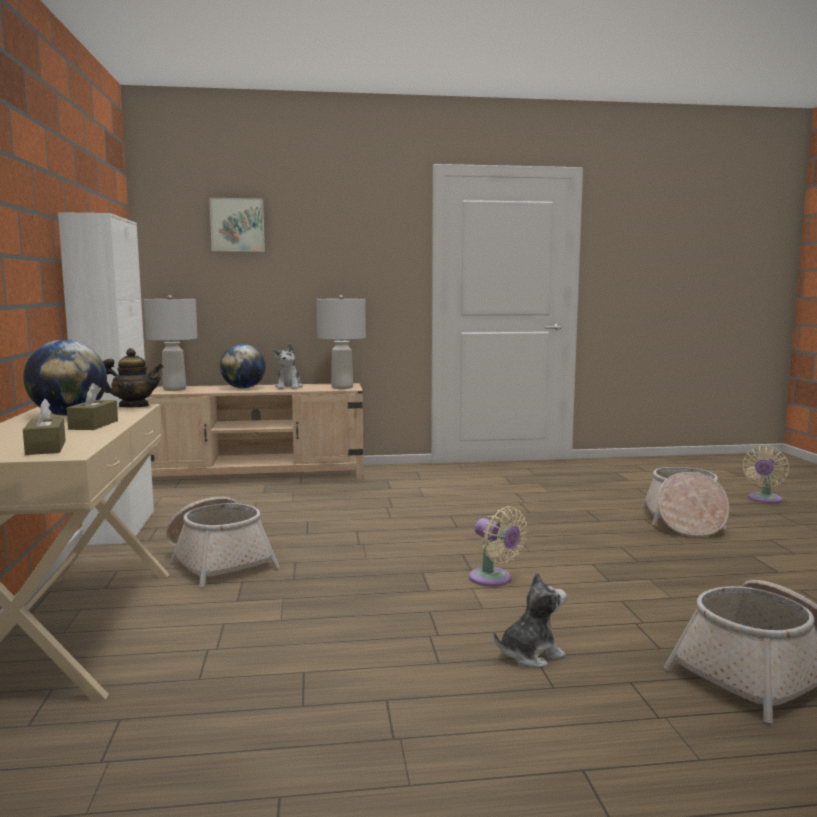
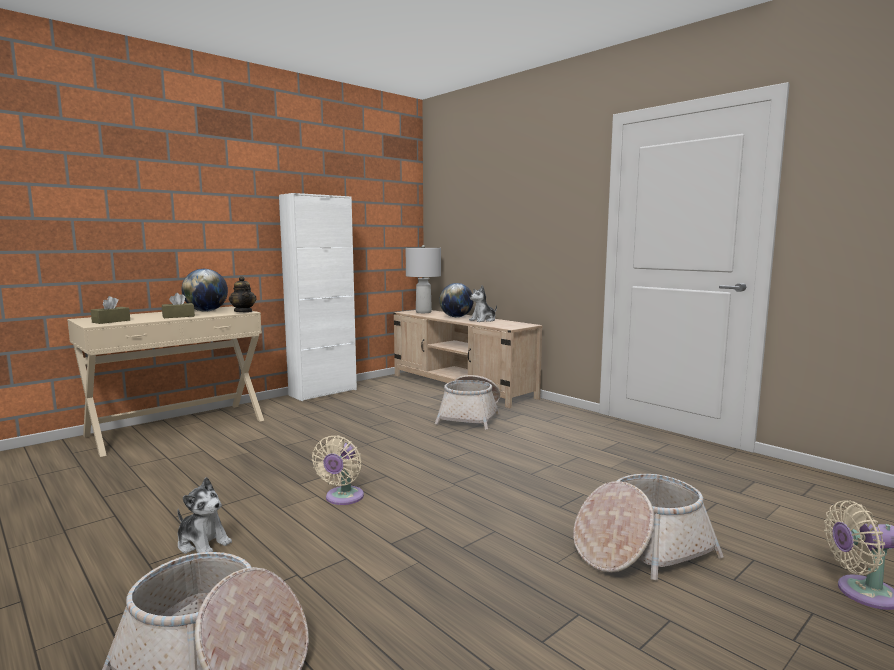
camera: 55 degrees right, 0 degrees up
basket [166,497,280,587] -> basket moved to [435,375,500,430]
picture [209,198,265,252] -> none
grey table lamp [316,295,366,389] -> none

